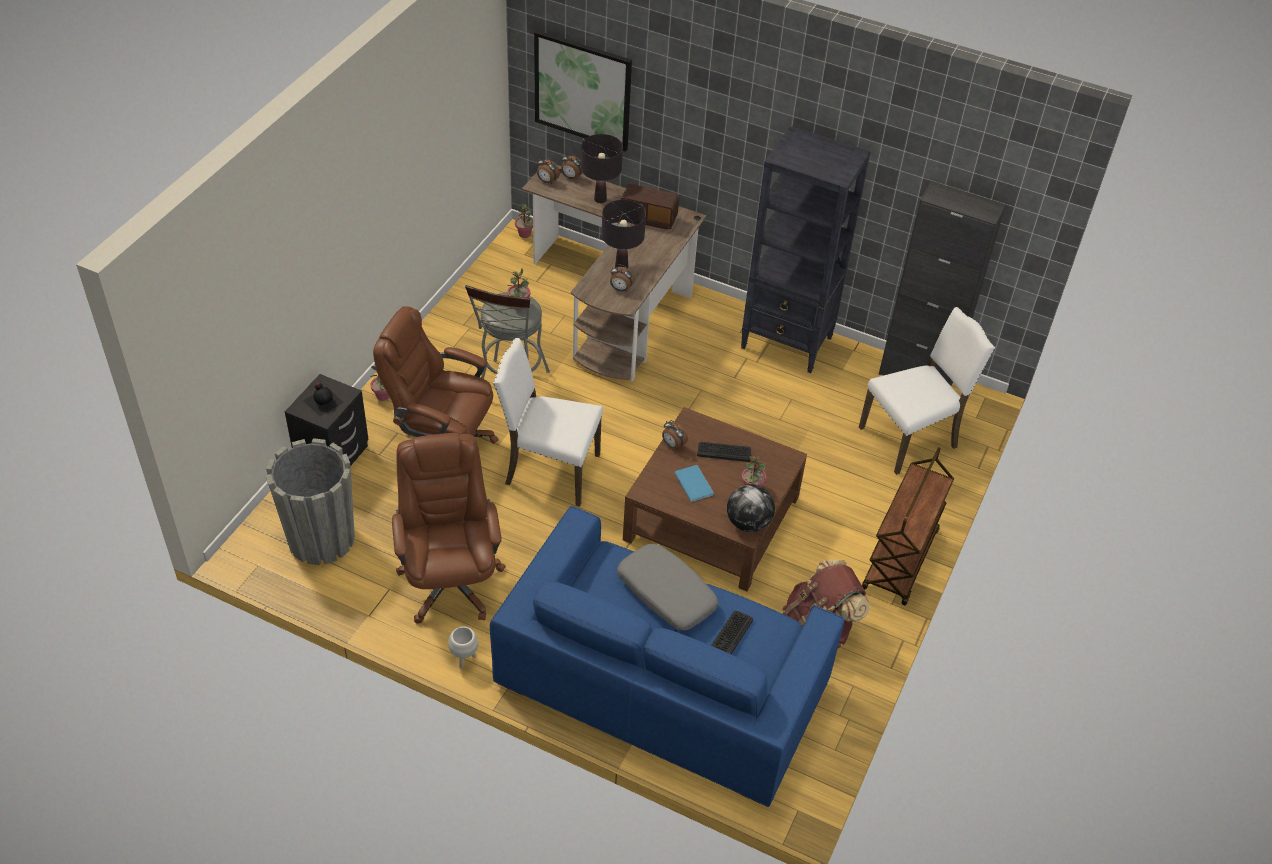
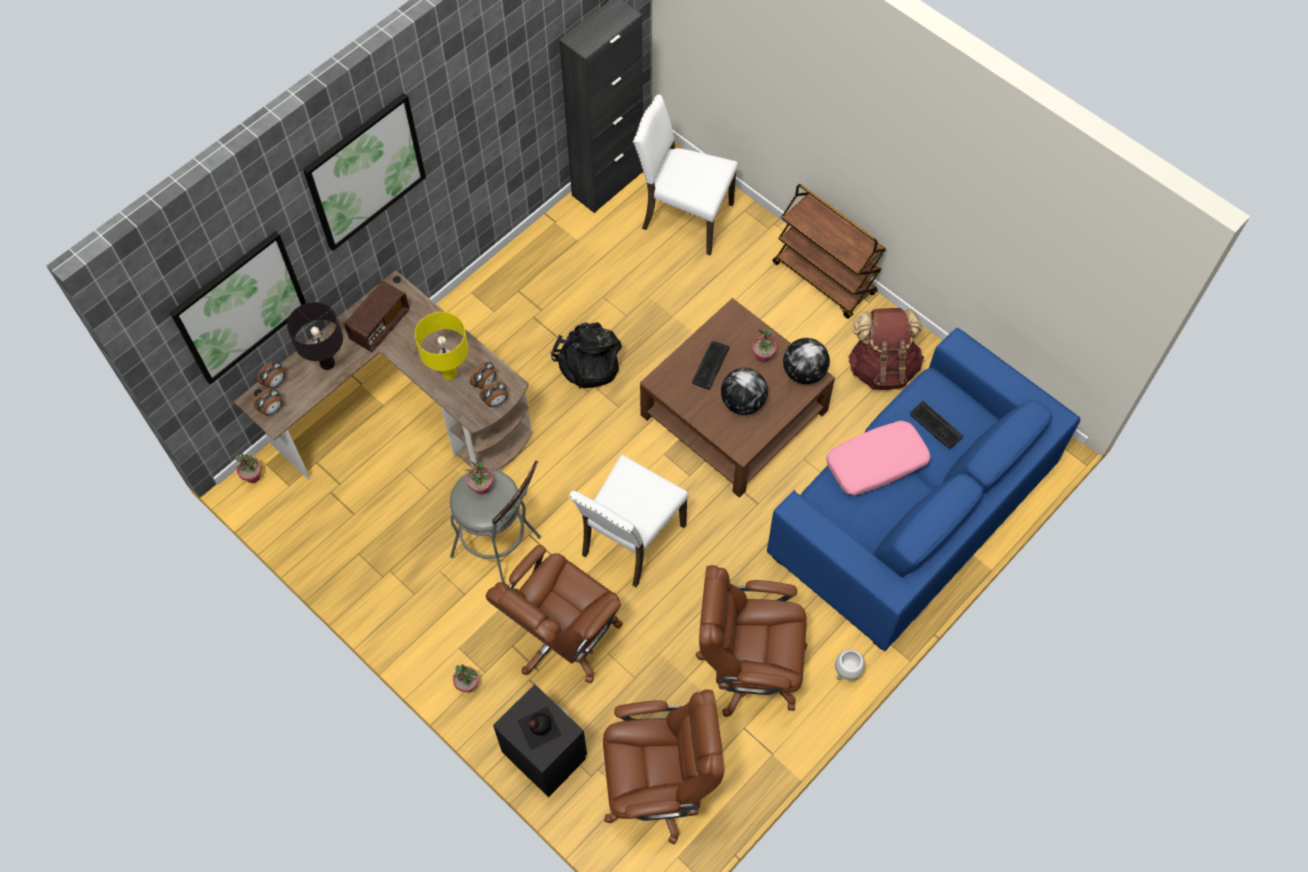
camera: 70 degrees left, 15 degrees up
grey planter [266,438,355,565] -> brown office chair [603,689,725,845]
black table lamp [602,200,646,268] -> yellow table lamp [415,312,469,380]
grey pillow [617,544,718,630] -> pink pillow [826,421,930,495]
alarm clock [662,420,688,450] -> alarm clock moved to [480,381,508,407]
blue book [674,465,714,502] -> globe [721,368,768,415]
black bookcase [741,126,871,373] -> none
white chair [859,307,995,475] -> white chair turned 60 degrees counterclockwise [633,95,738,255]
none -> picture [303,93,426,251]
none -> black backpack [551,322,622,389]

